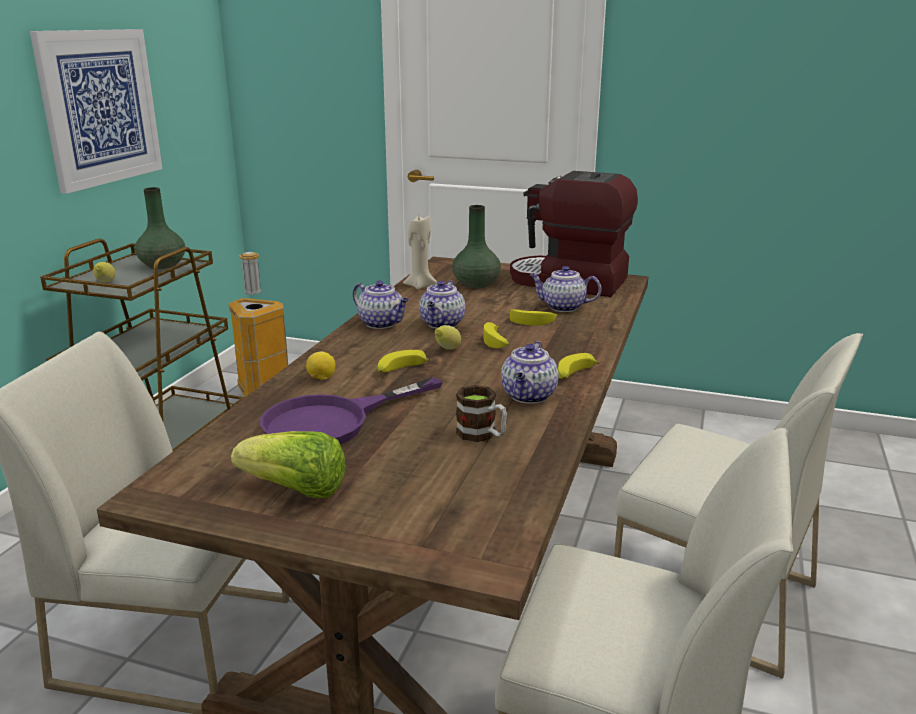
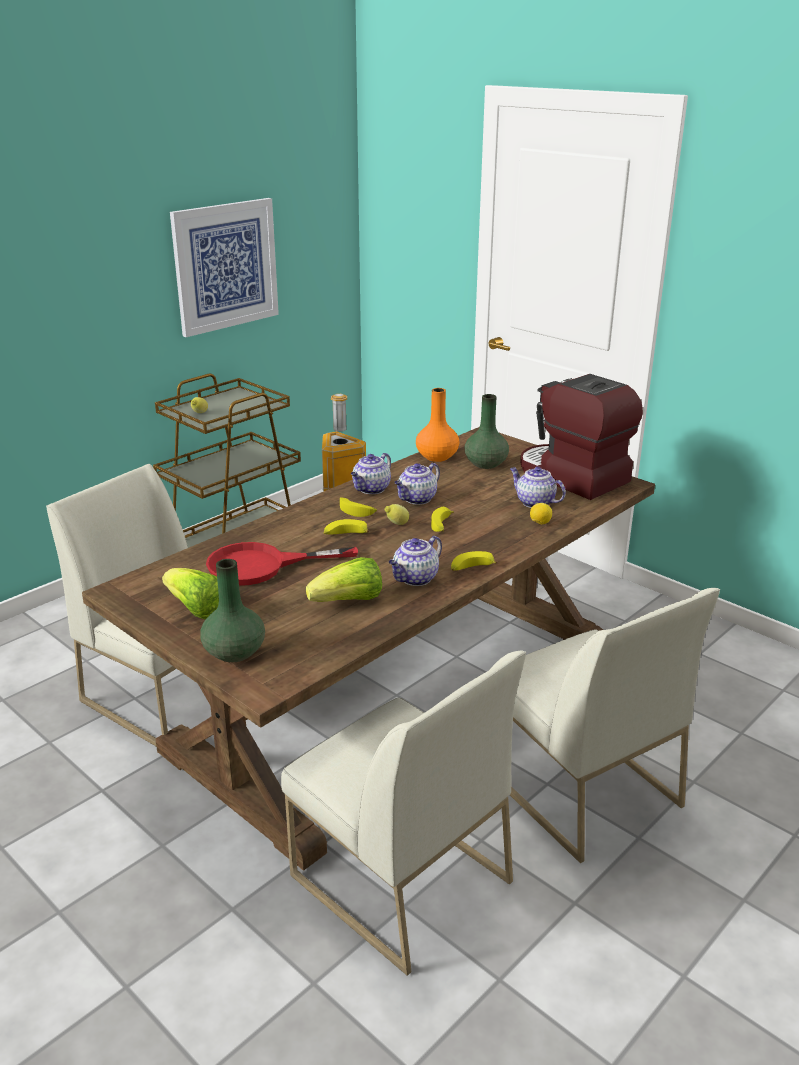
camera: 25 degrees right, 5 degrees up
green vase [135,187,185,269] -> green vase moved to [200,559,265,662]
purple frying pan [260,377,443,445] -> red frying pan [206,542,358,586]
lemon [306,351,335,380] -> lemon moved to [530,503,552,524]
teapot [353,280,409,329] -> teapot turned 60 degrees clockwise [351,453,391,494]
beige candle [403,216,437,290] -> orange vase [416,388,460,462]
mug [456,385,507,442] -> lettuce [306,557,382,602]
banana [509,309,557,326] -> banana moved to [340,497,377,517]

